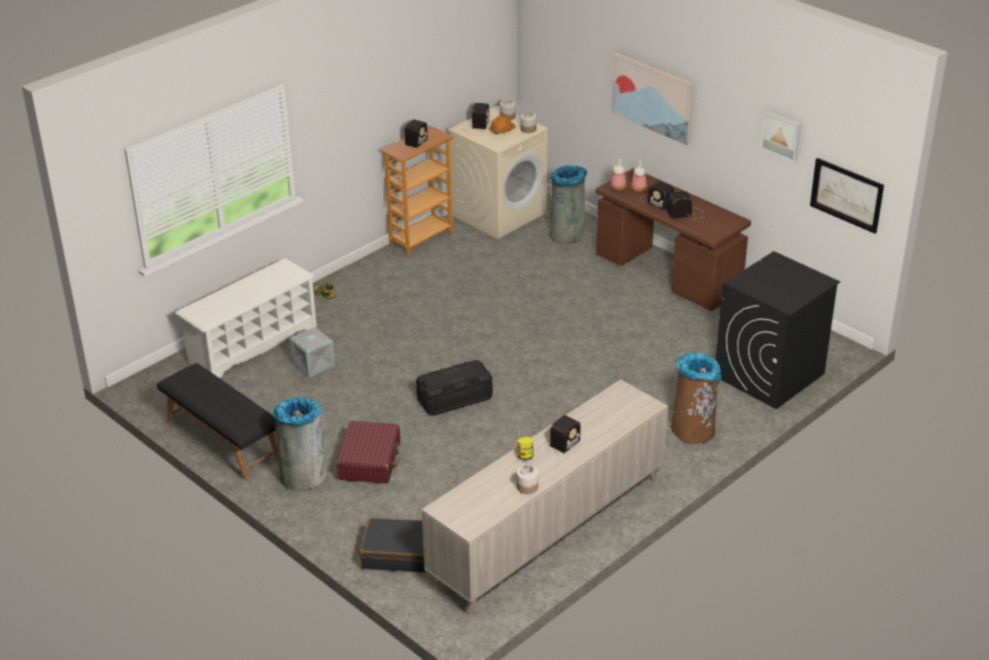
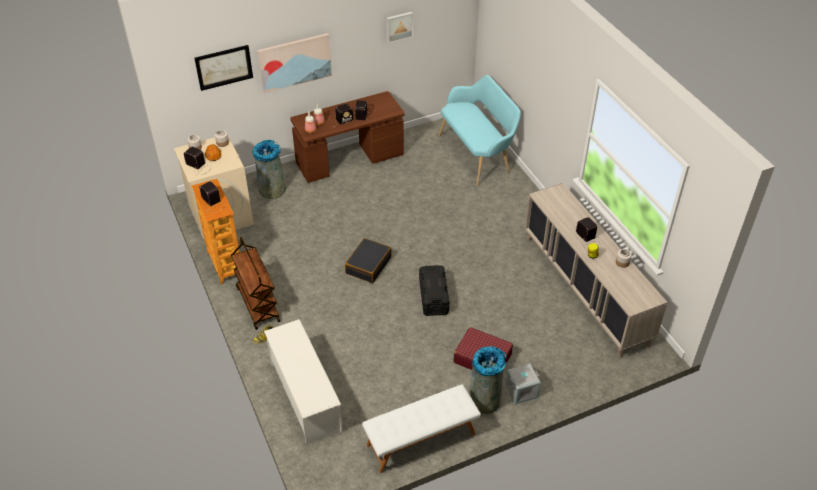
camera: 70 degrees left, 10 degrees up
black bench [157,363,278,480] -> white bench [362,384,481,473]
grey storage box [289,327,335,377] -> grey storage box moved to [505,363,541,404]
black suitcase [360,518,426,573] -> black suitcase moved to [345,238,391,283]
brown trash can [670,352,721,444] -> none
black washing machine [716,251,840,409] -> turquoise bench [438,75,521,186]
picture [810,158,884,234] -> picture moved to [194,45,253,91]
none -> brown cart [231,237,280,330]

